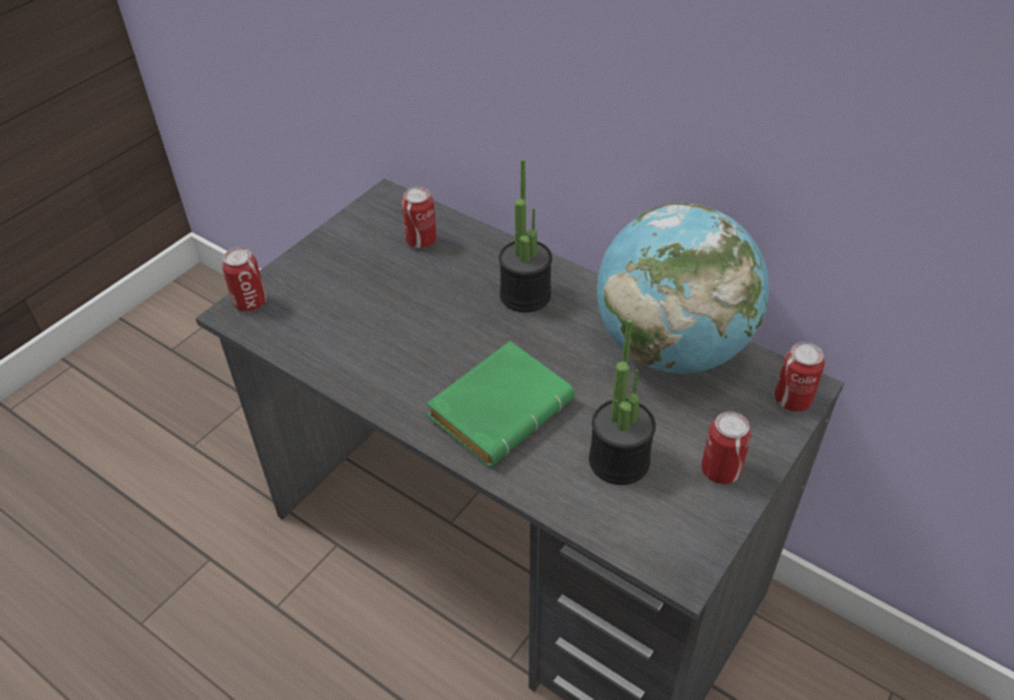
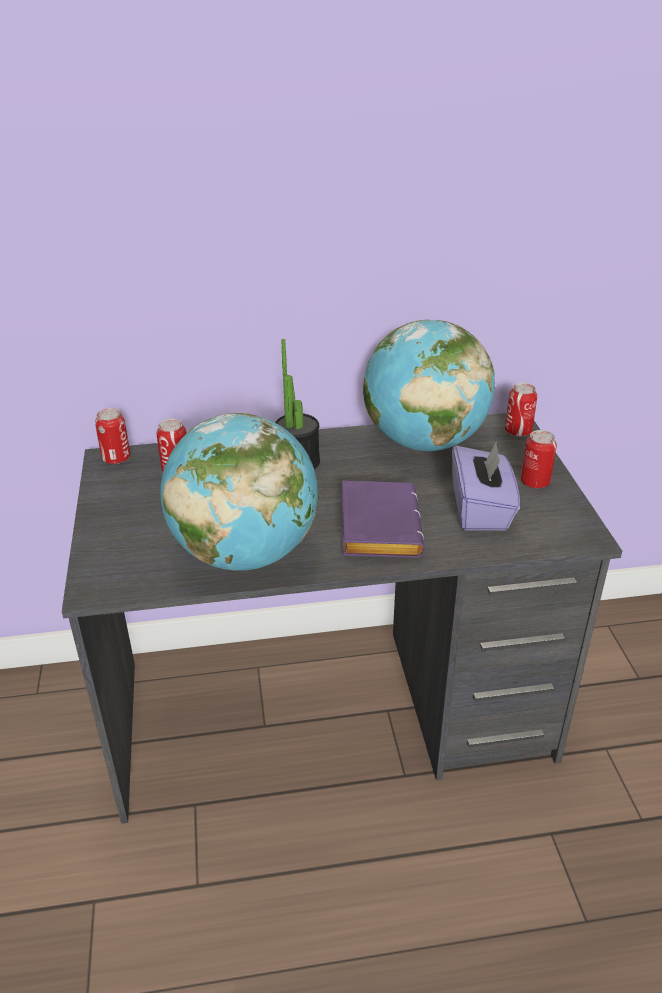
camera: 45 degrees left, 10 degrees down
can [222,247,267,311] -> can moved to [95,408,130,464]
green book [426,341,575,467] -> purple book [341,480,425,558]
potted plant [589,319,656,485] -> purple tissue box [452,441,520,531]
none -> globe [160,413,318,571]

